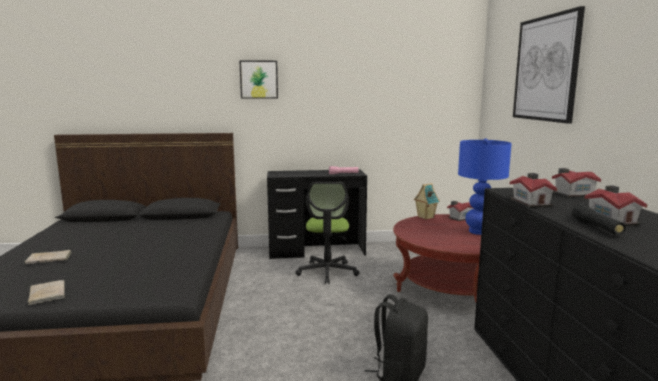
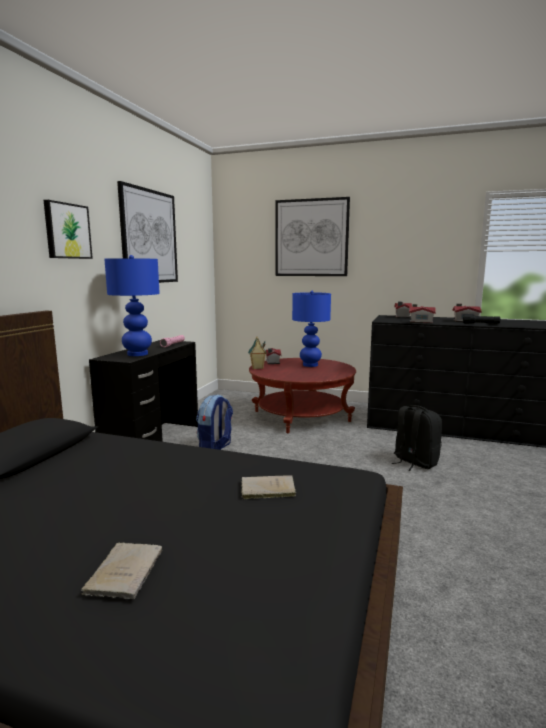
camera: 65 degrees left, 0 degrees up
beige book [28,280,65,305] -> beige book moved to [241,475,296,499]
office chair [295,182,360,284] -> backpack [196,394,233,450]
none -> blue table lamp [104,255,160,356]
none -> picture [117,181,178,283]

